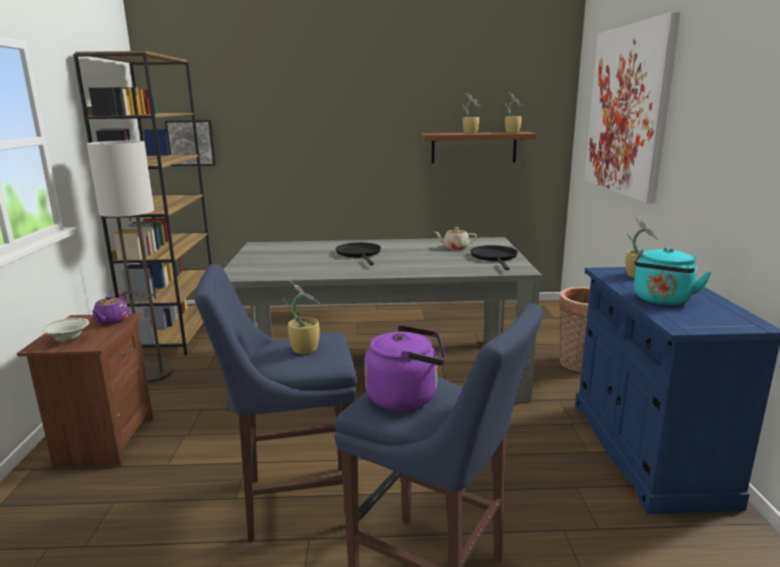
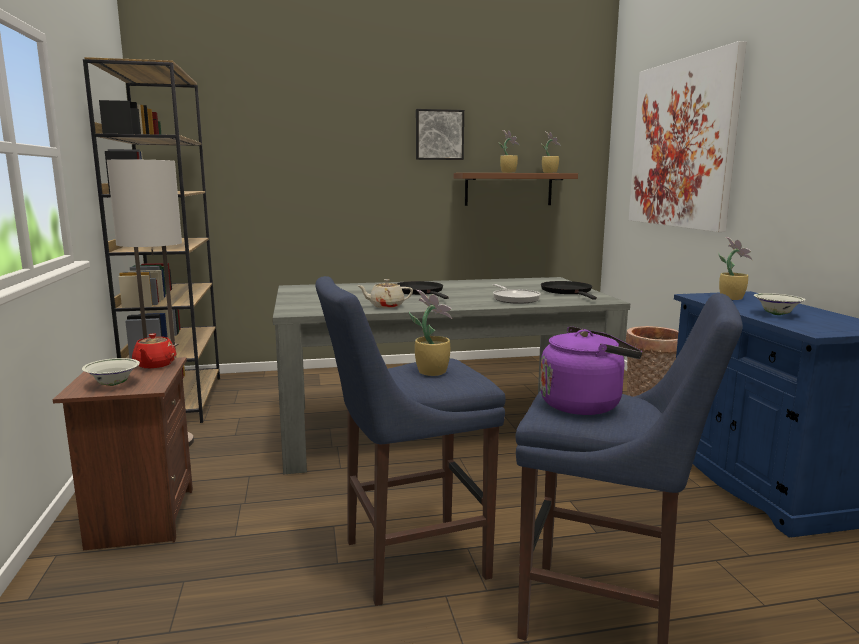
camera: 10 degrees left, 5 degrees down
purple teapot [92,295,130,325] -> red teapot [132,333,177,368]
picture [165,120,216,166] -> picture moved to [416,109,464,160]
beige teapot [435,227,477,250] -> beige teapot moved to [357,279,413,308]
turquoise kettle [634,247,712,305] -> white bowl [754,293,806,315]
none -> frying pan [493,284,541,304]

